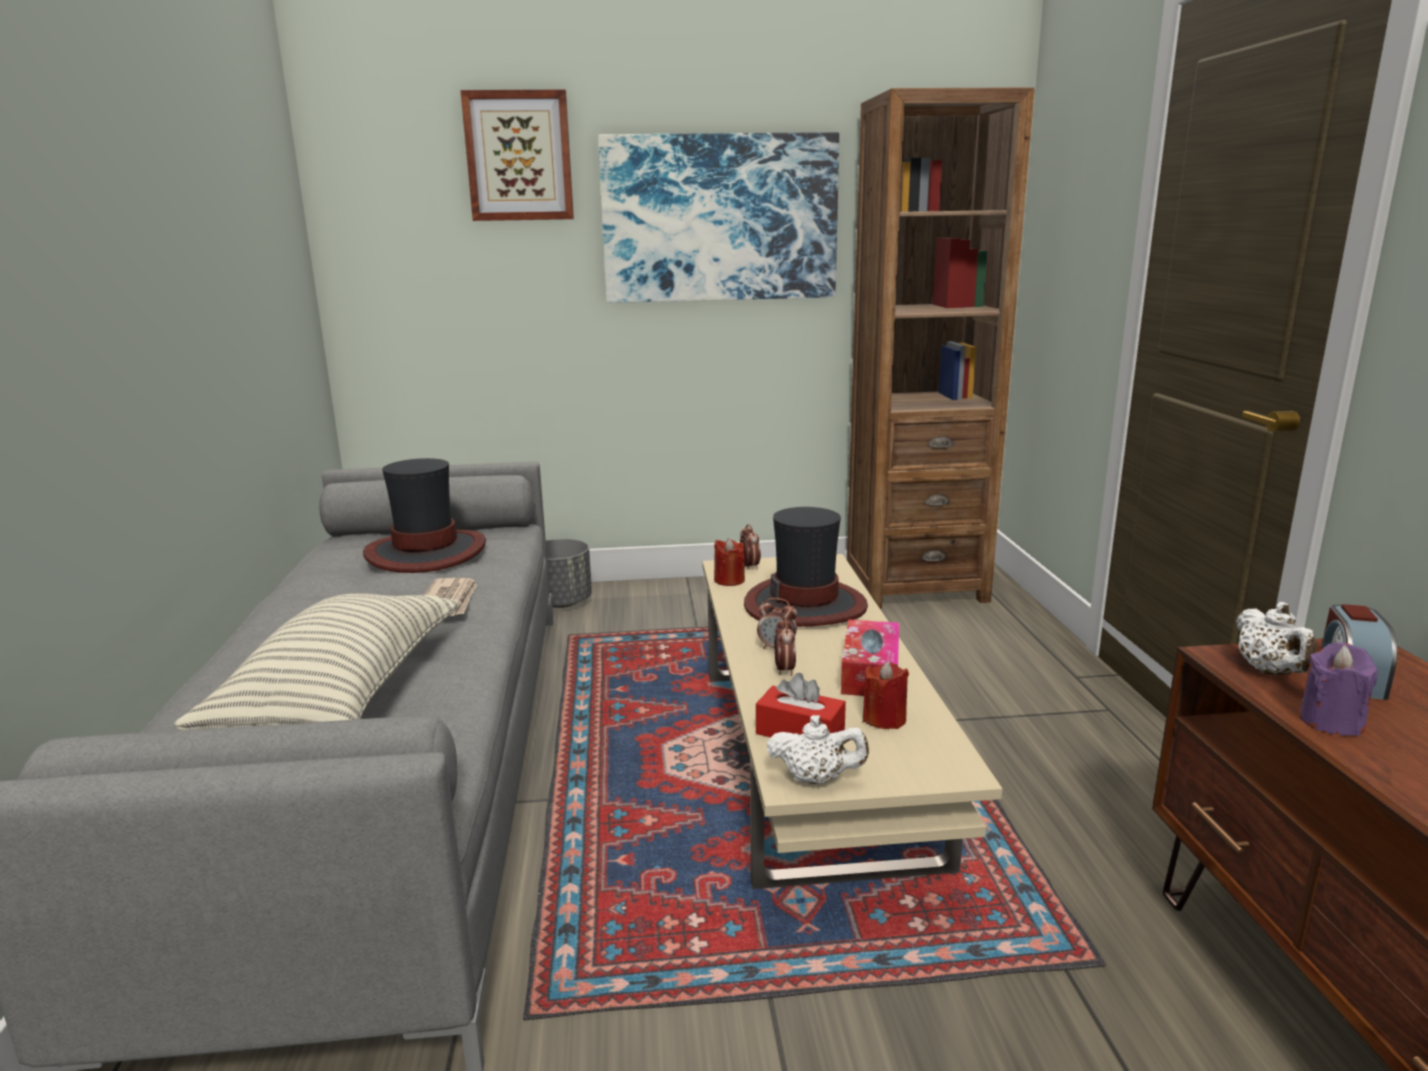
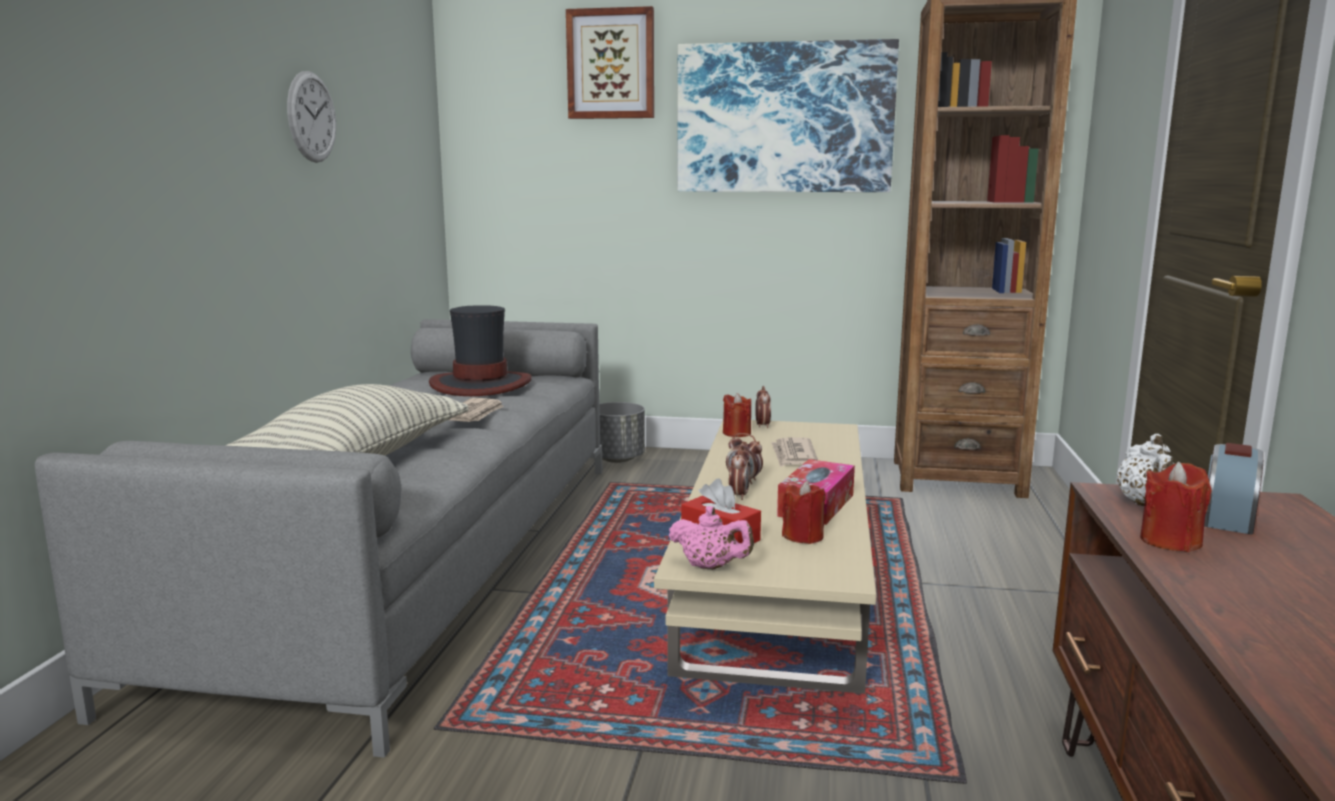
camera: 15 degrees right, 5 degrees down
hat [744,507,868,627] -> newspaper [771,437,818,467]
white teapot [767,715,869,784] -> pink teapot [668,506,754,570]
purple candle [1299,642,1378,736] -> red candle [1140,462,1211,552]
none -> wall clock [287,71,336,163]

